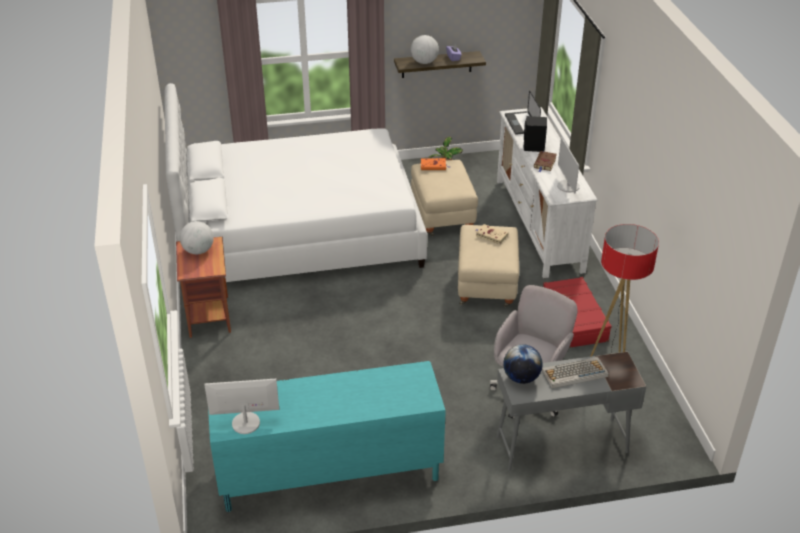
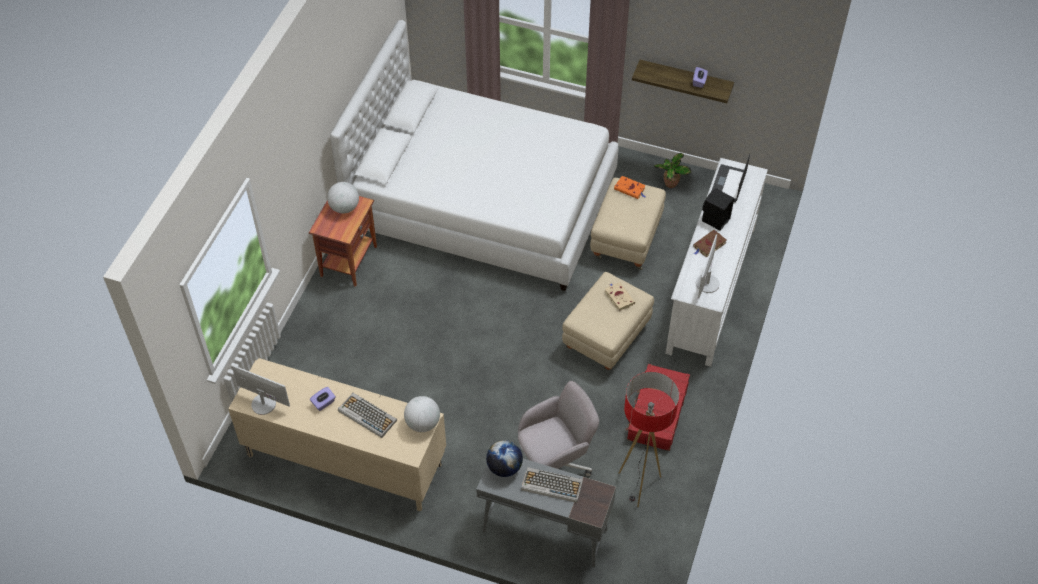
camera: 30 degrees right, 15 degrees up
turquoise cabinet [208,361,445,512] -> beige cabinet [228,358,446,511]
globe [411,35,439,64] -> globe moved to [404,396,440,432]
none -> purple tissue box [310,387,336,411]
none -> keyboard [338,393,397,438]

